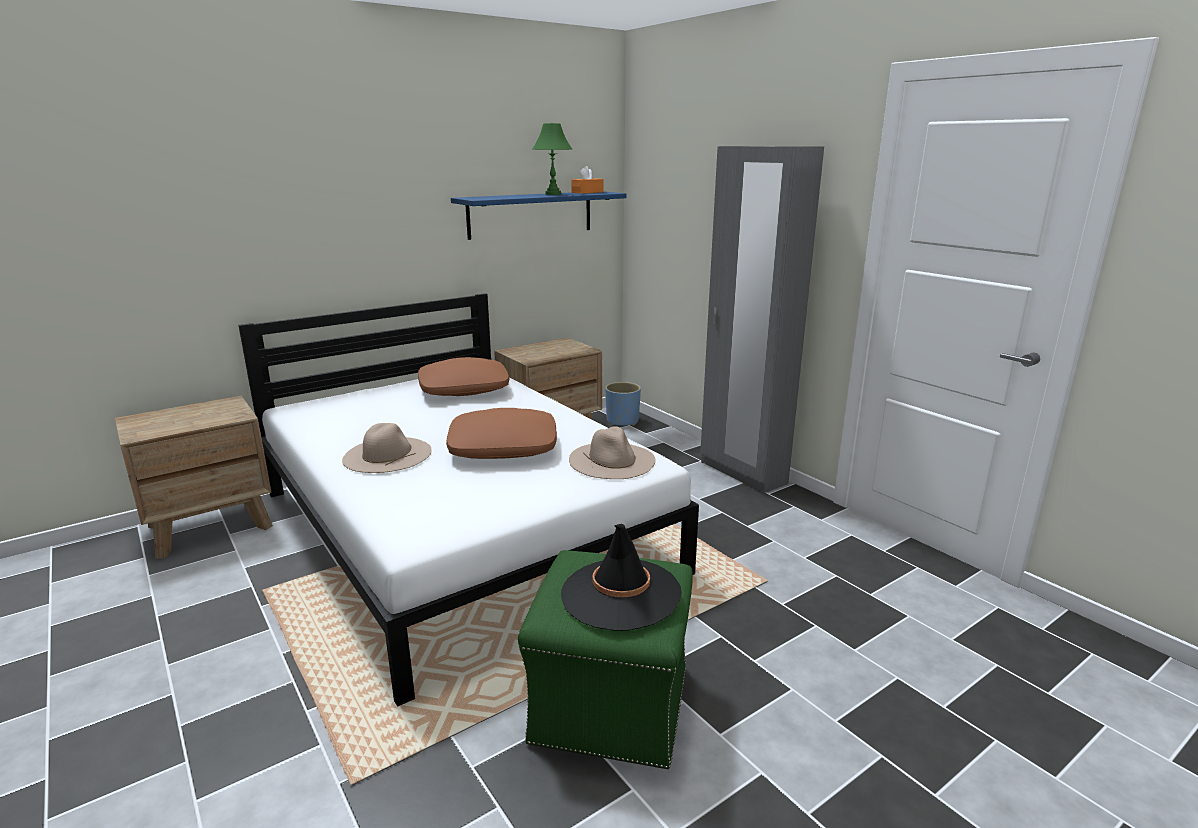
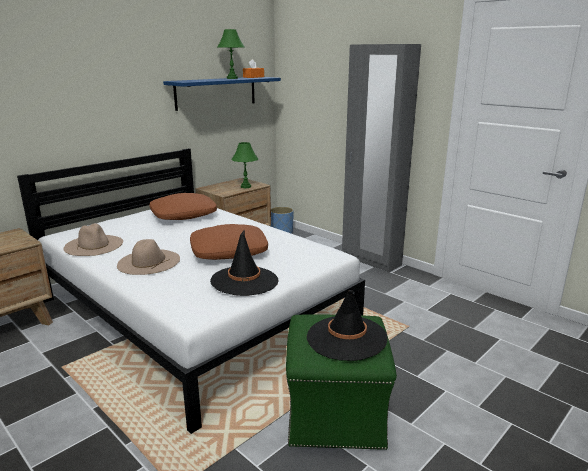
camera: 10 degrees left, 0 degrees up
beige hat [569,426,655,479] -> beige hat moved to [63,223,123,256]
none -> black hat [210,230,278,296]
none -> green table lamp [231,142,258,188]

